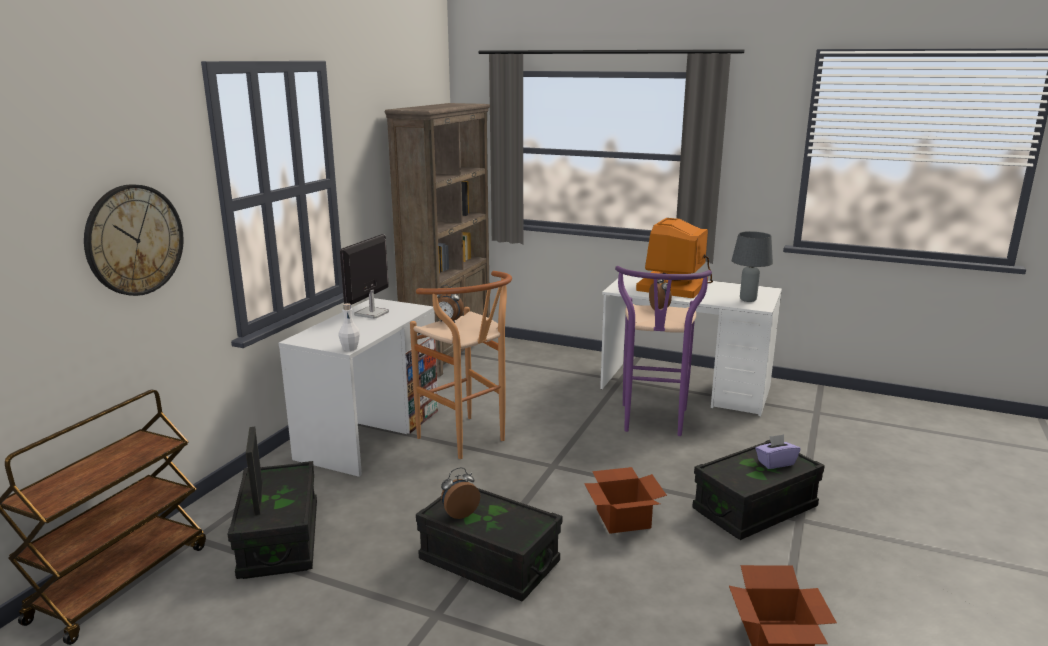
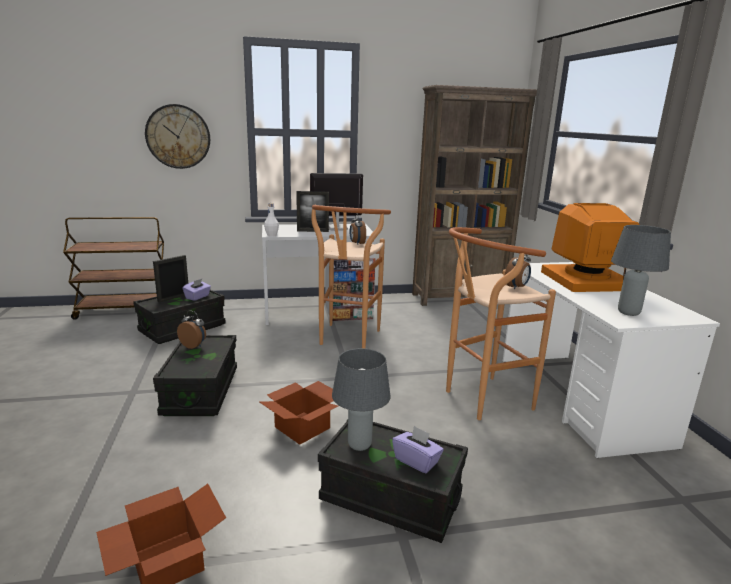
camera: 55 degrees right, 0 degrees up
purple stool [615,266,712,436] -> brown stool [446,227,556,420]
none -> purple tissue box [182,279,211,301]
none -> picture frame [296,191,329,232]
none -> grey table lamp [332,348,391,451]

